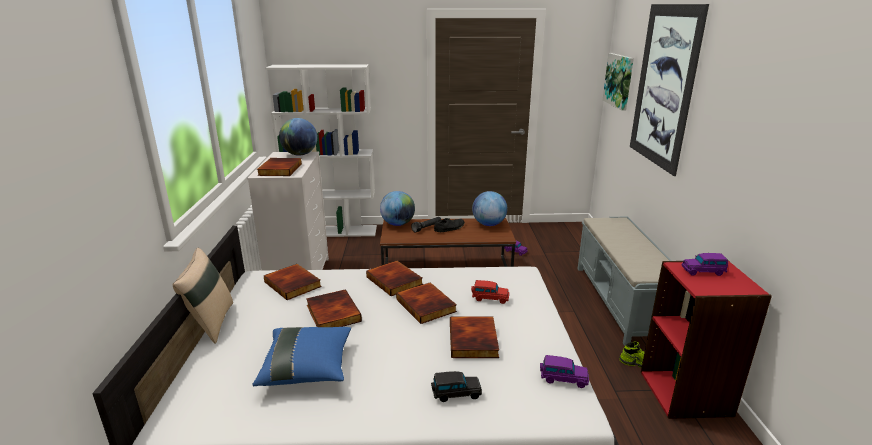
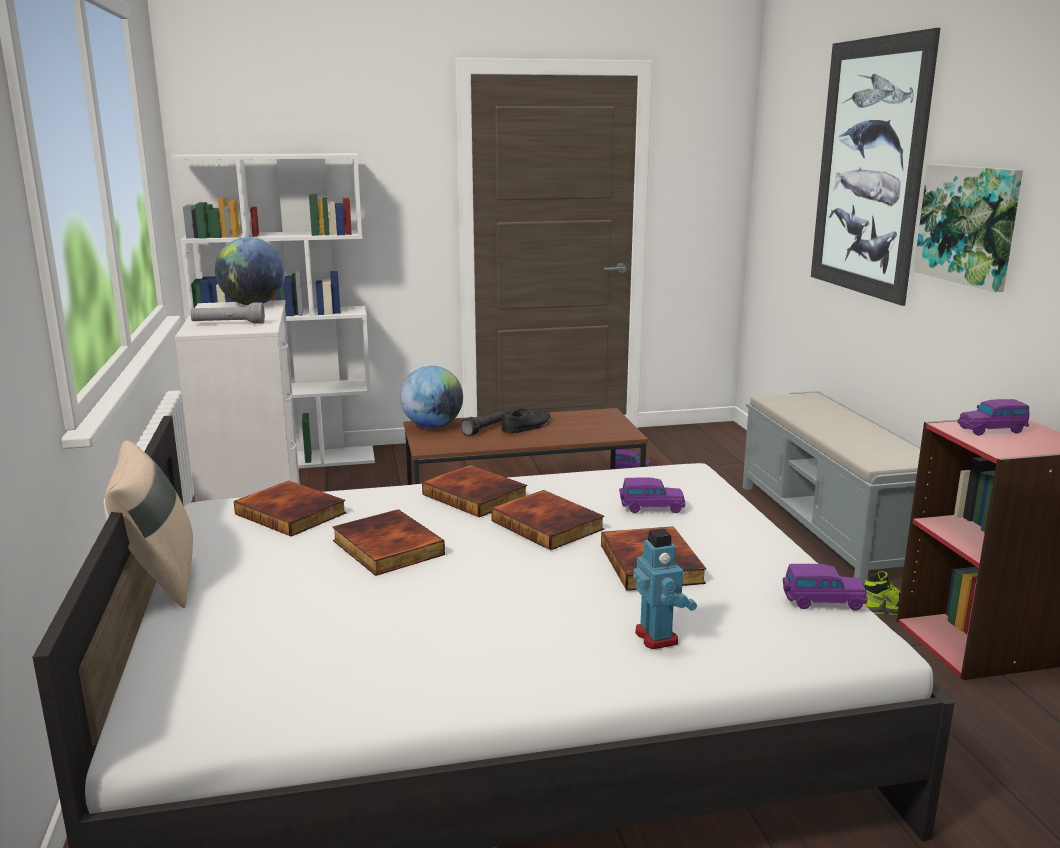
camera: 10 degrees left, 5 degrees down
blue pillow [252,327,351,386] -> none
book [257,158,302,176] -> grey flashlight [191,302,265,324]
black toy car [431,371,482,402] -> toy robot [633,528,697,649]
red toy car [471,280,509,304] -> purple toy car [619,477,685,513]
globe [472,191,507,226] -> none
picture [602,53,634,111] -> picture moved to [914,164,1023,292]

